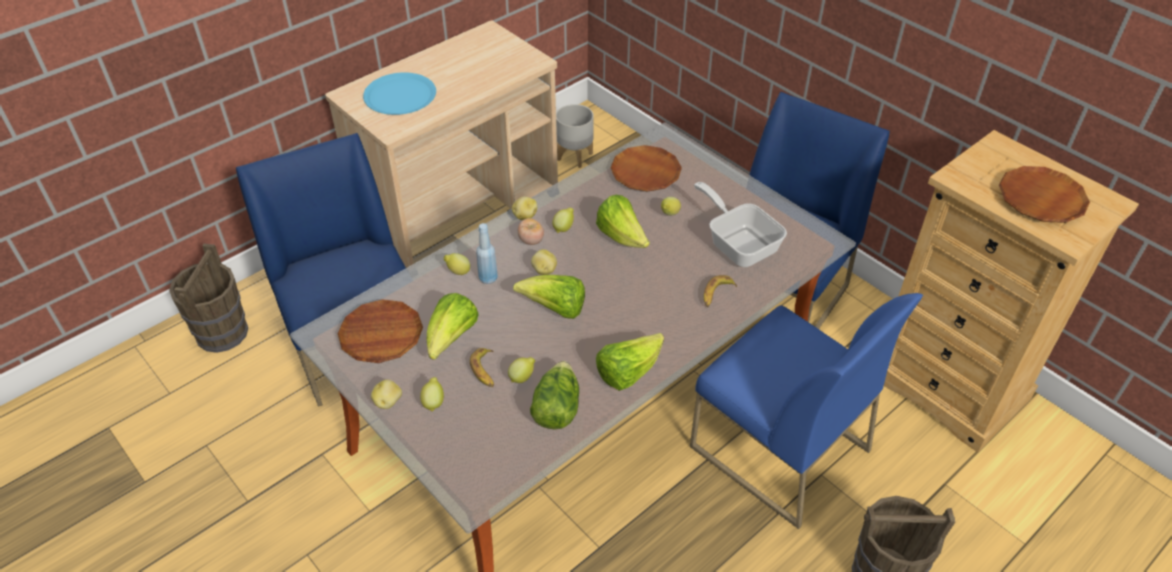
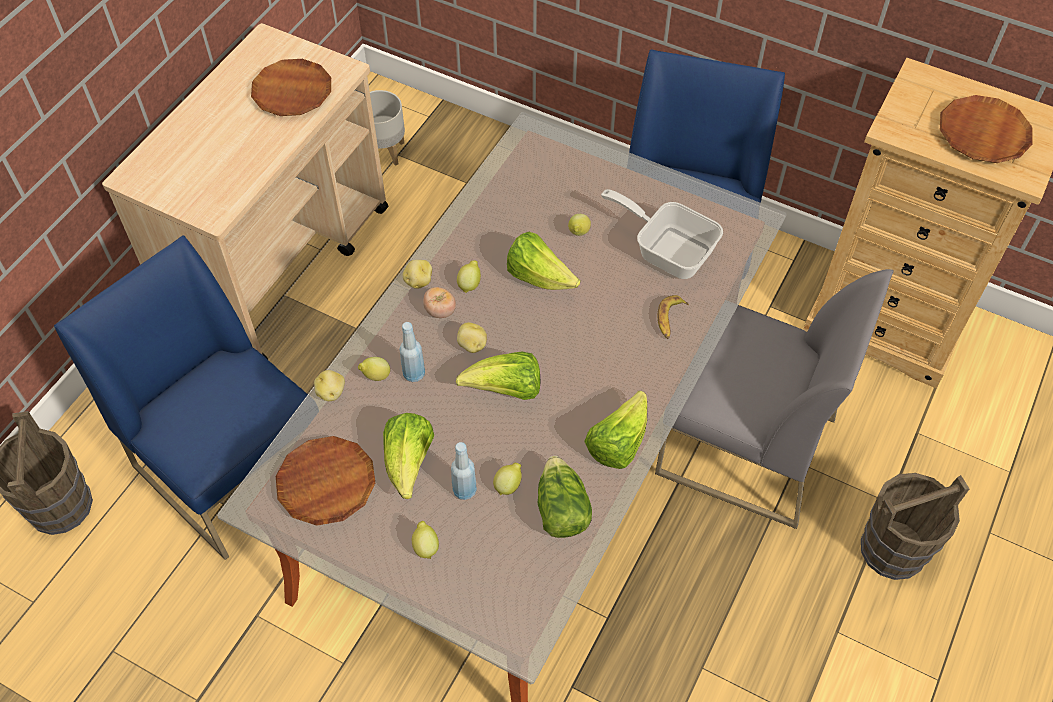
camera: 20 degrees left, 10 degrees up
blue plate [363,72,436,115] -> none
potato [371,379,402,409] -> potato moved to [314,370,345,401]
banana [470,348,494,387] -> blue bottle [451,442,477,500]
brown plate [610,145,682,192] -> brown plate moved to [251,59,331,116]
blue chair [690,293,923,529] -> grey chair [655,269,894,529]

